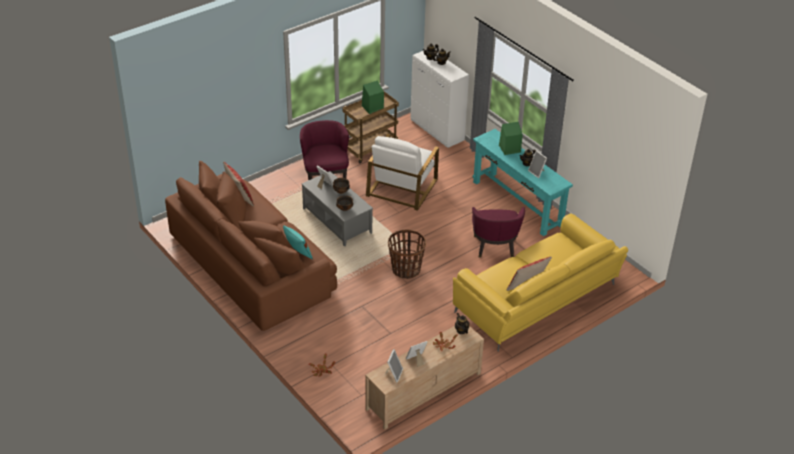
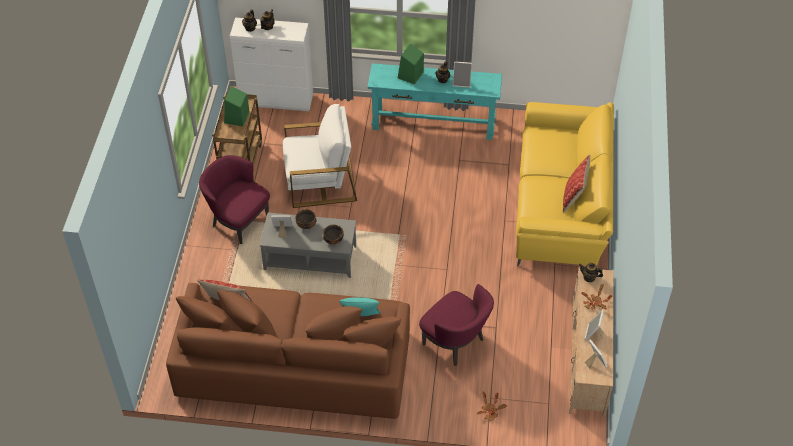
camera: 45 degrees left, 10 degrees up
white armchair [366,134,439,211] -> white armchair turned 75 degrees counterclockwise [283,104,357,208]
basket [388,230,426,279] -> none
purple armchair [472,207,525,258] -> purple armchair moved to [419,284,494,366]

